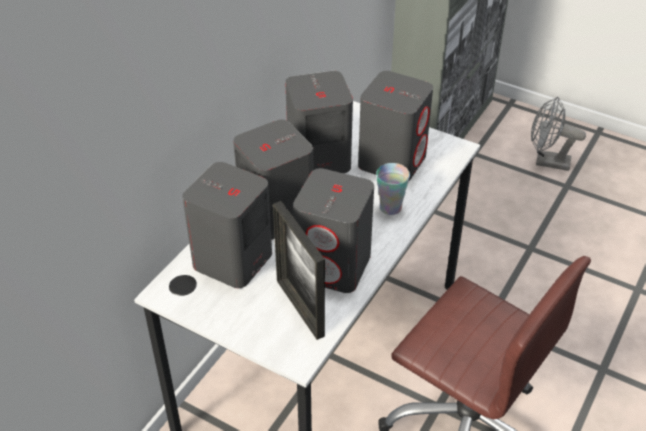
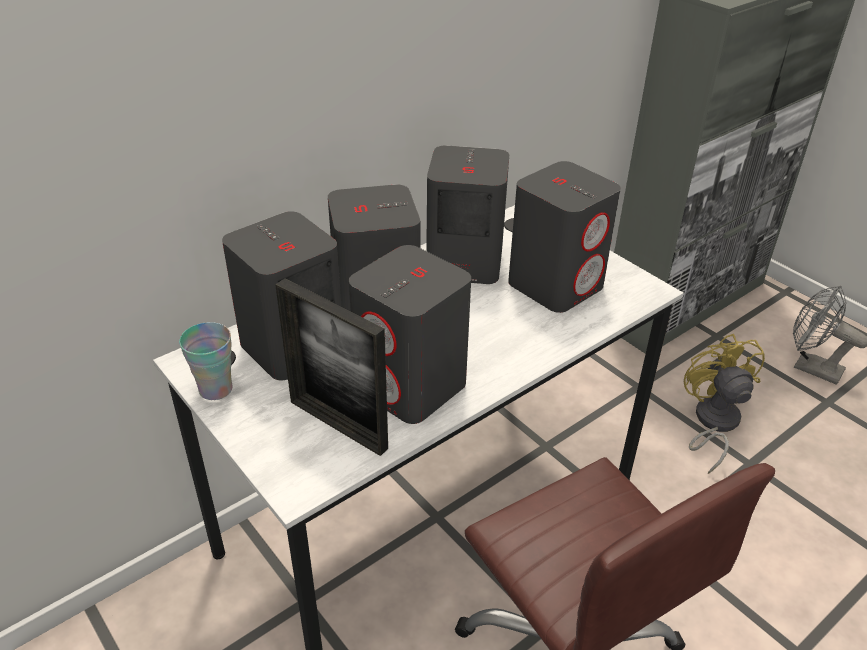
camera: 20 degrees right, 5 degrees down
picture frame [273,201,325,340] -> picture frame turned 45 degrees counterclockwise [275,278,388,456]
cup [376,163,410,215] -> cup moved to [179,322,232,400]
none -> yellow fan [684,334,765,474]

